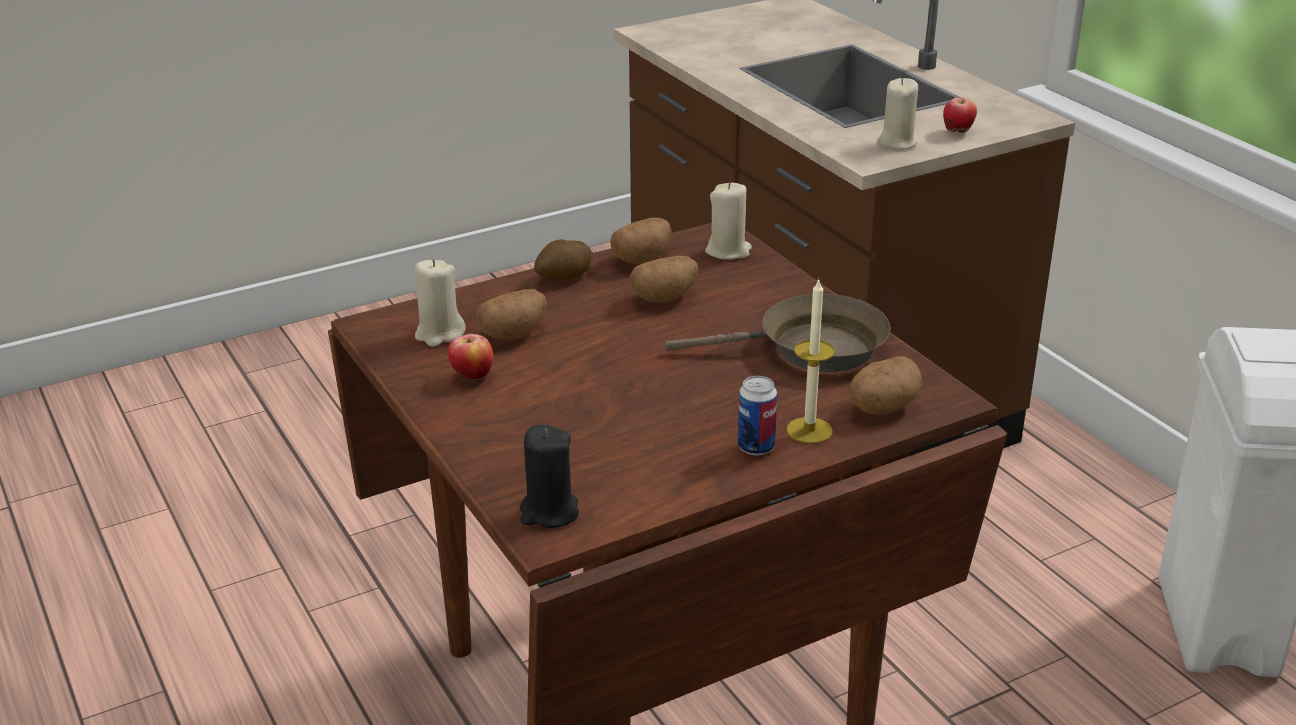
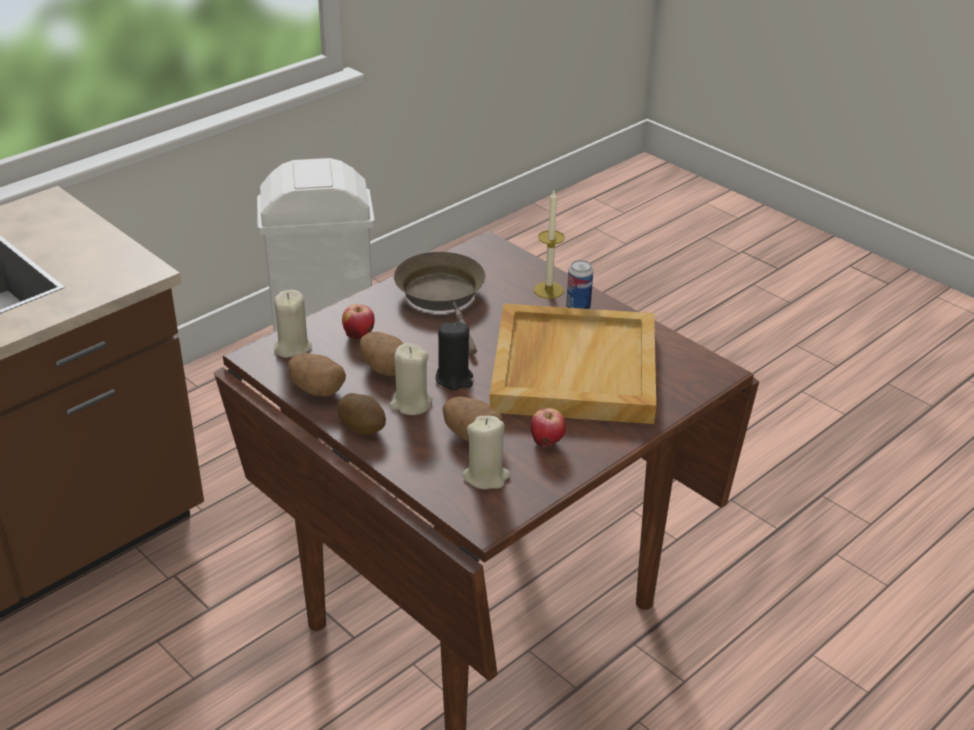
camera: 105 degrees left, 5 degrees up
black candle [519,425,579,528] -> black candle moved to [436,321,473,391]
potato [848,356,922,415] -> none
beige candle [877,78,918,150] -> beige candle moved to [389,343,433,415]
apple [943,97,977,133] -> apple moved to [342,304,374,340]
none -> beige tray [490,304,656,424]

